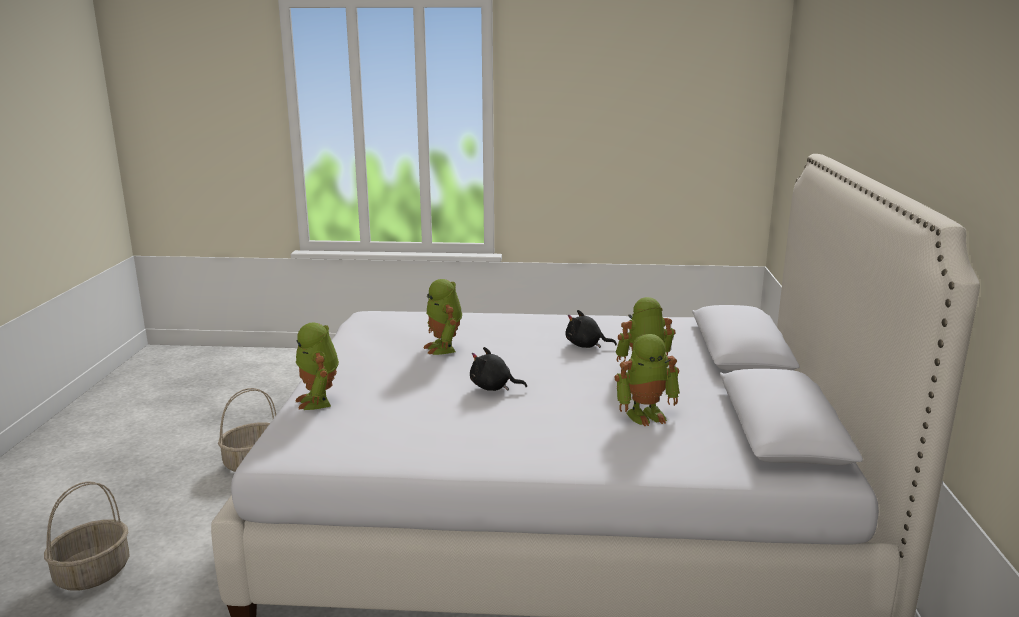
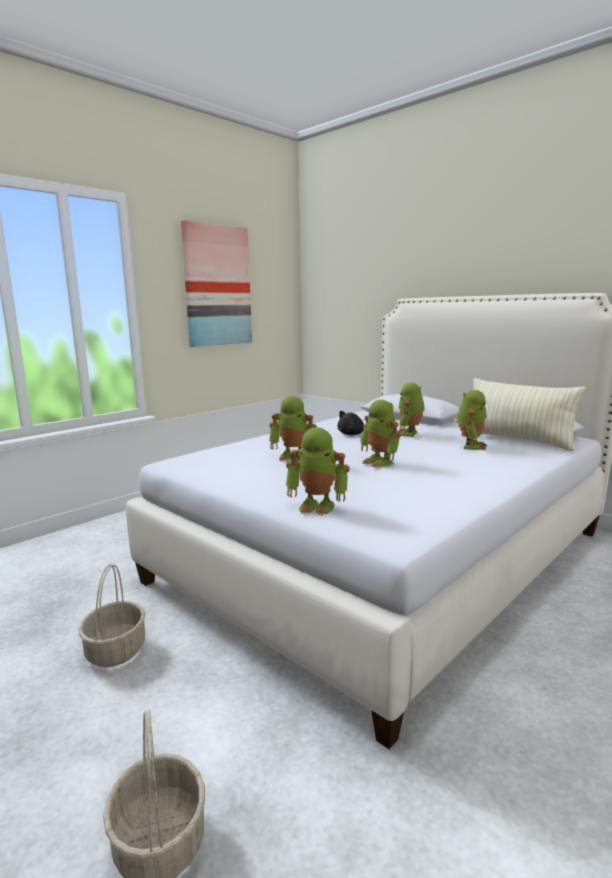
camera: 50 degrees left, 5 degrees down
black plush toy [470,347,527,391] -> toy robot [360,400,401,467]
none -> picture [181,220,252,347]
none -> beige pillow [473,378,586,451]

